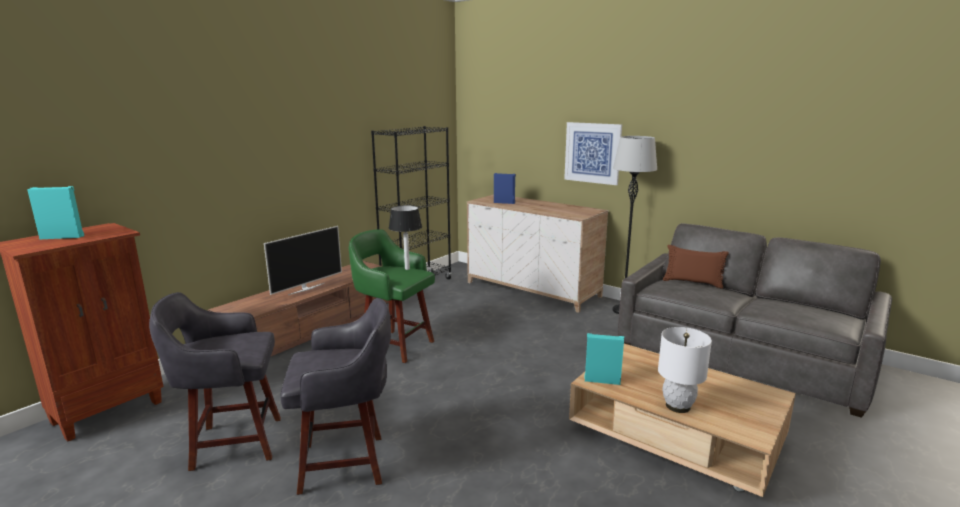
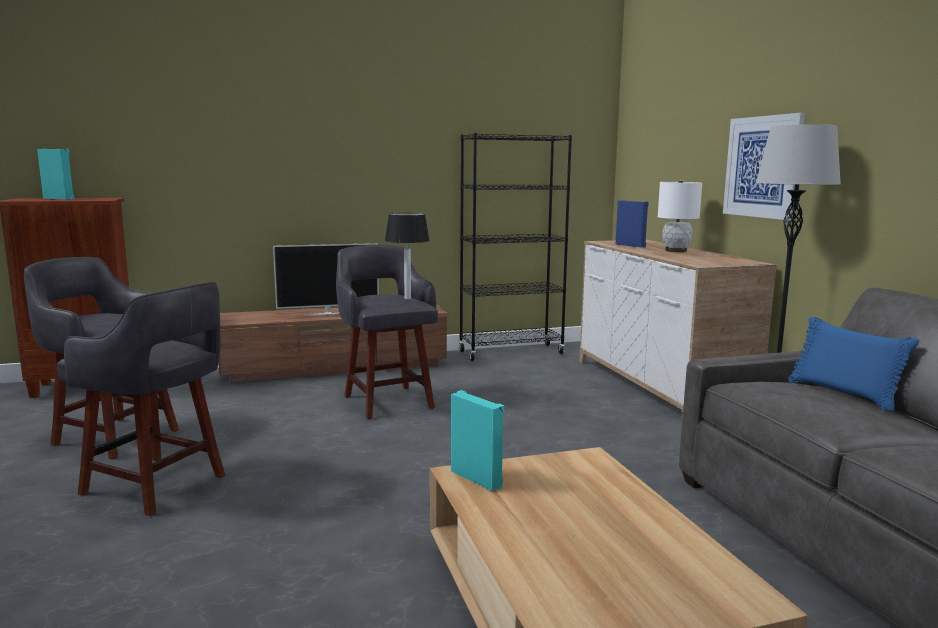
camera: 35 degrees right, 5 degrees down
green stool [349,229,435,363] -> grey stool [336,245,438,419]
white table lamp [658,327,712,413] -> white table lamp moved to [658,179,702,252]
brown pillow [663,245,729,289] -> blue pillow [788,316,919,412]

